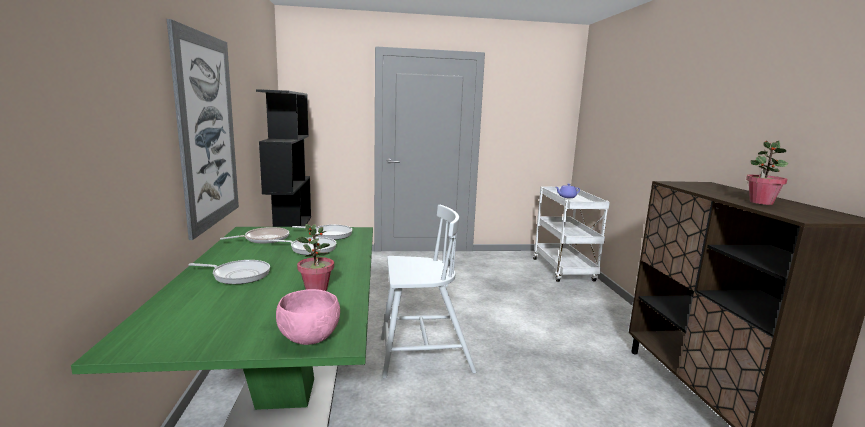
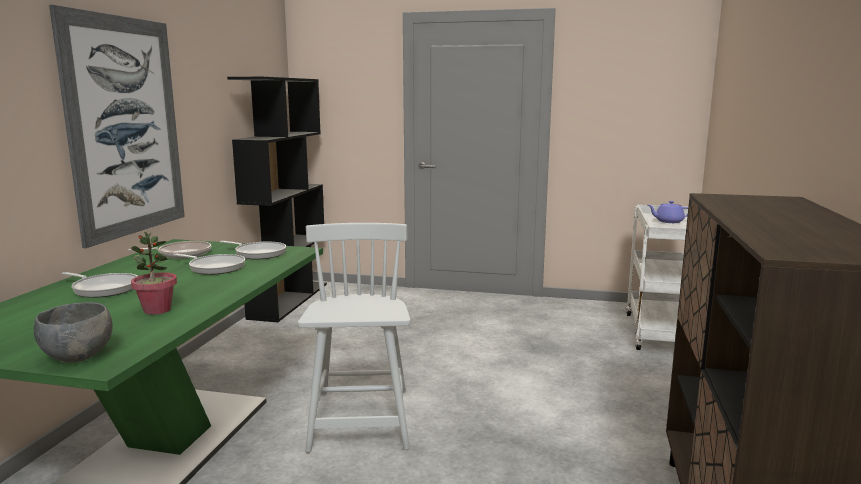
camera: 20 degrees right, 0 degrees up
pink bowl [276,289,340,345] -> grey bowl [34,302,113,362]
white chair [381,205,476,379] -> white chair turned 105 degrees counterclockwise [298,223,411,453]
potted plant [746,141,788,205] -> none

